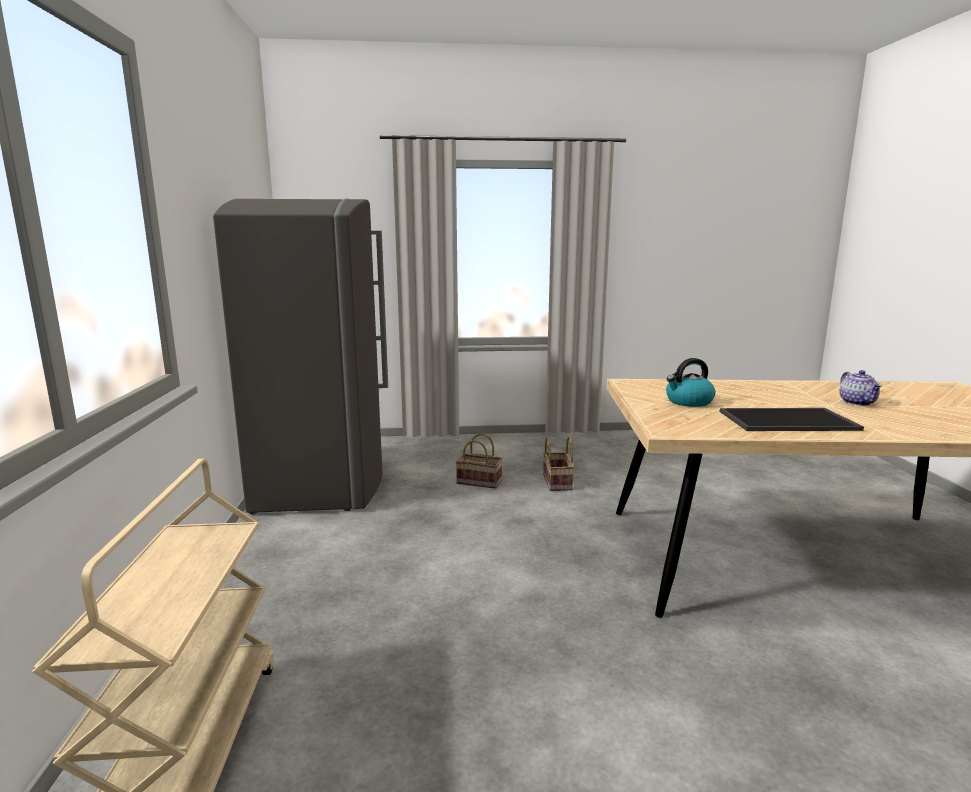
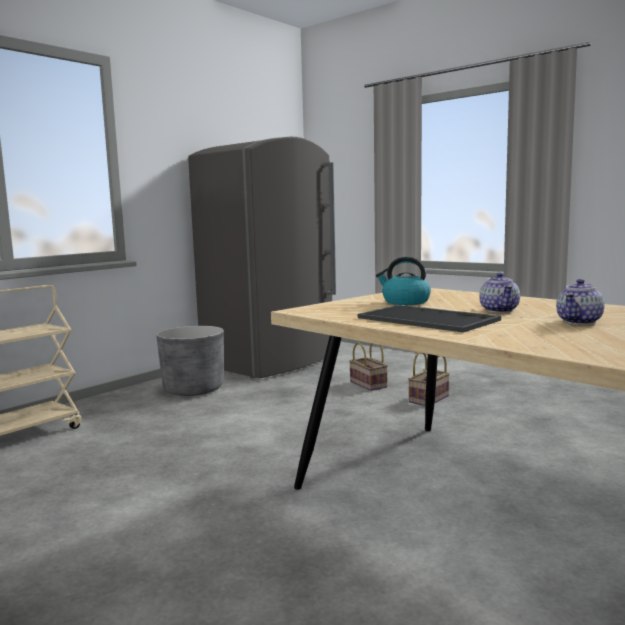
camera: 45 degrees right, 5 degrees down
none -> grey planter [156,326,224,396]
none -> teapot [479,273,520,313]

